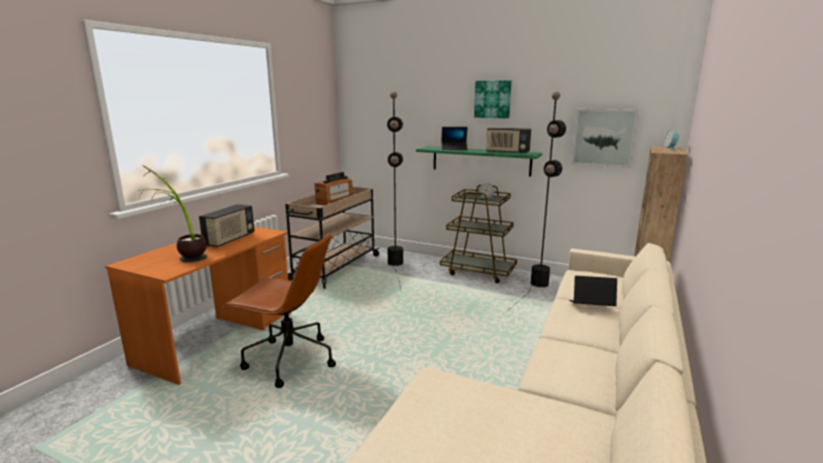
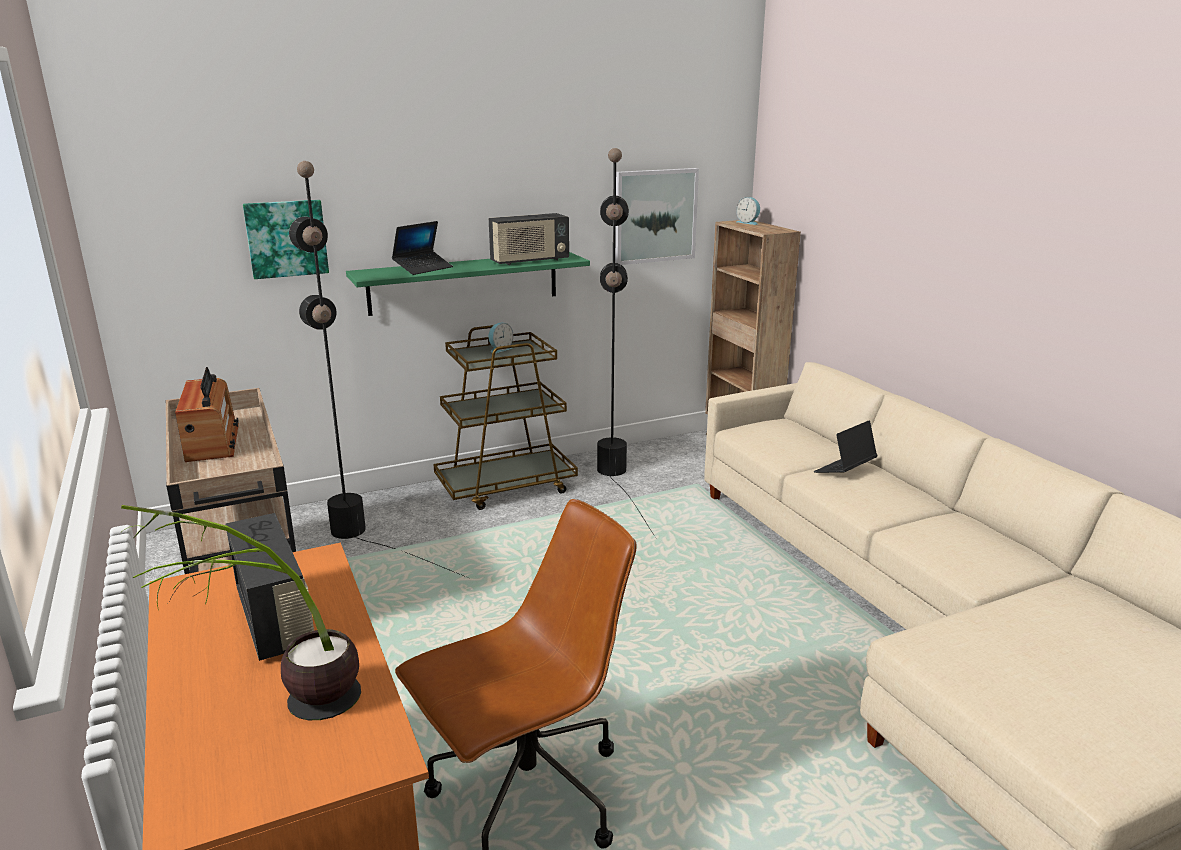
camera: 50 degrees left, 5 degrees up
picture [474,80,512,118] -> picture moved to [243,200,329,279]

